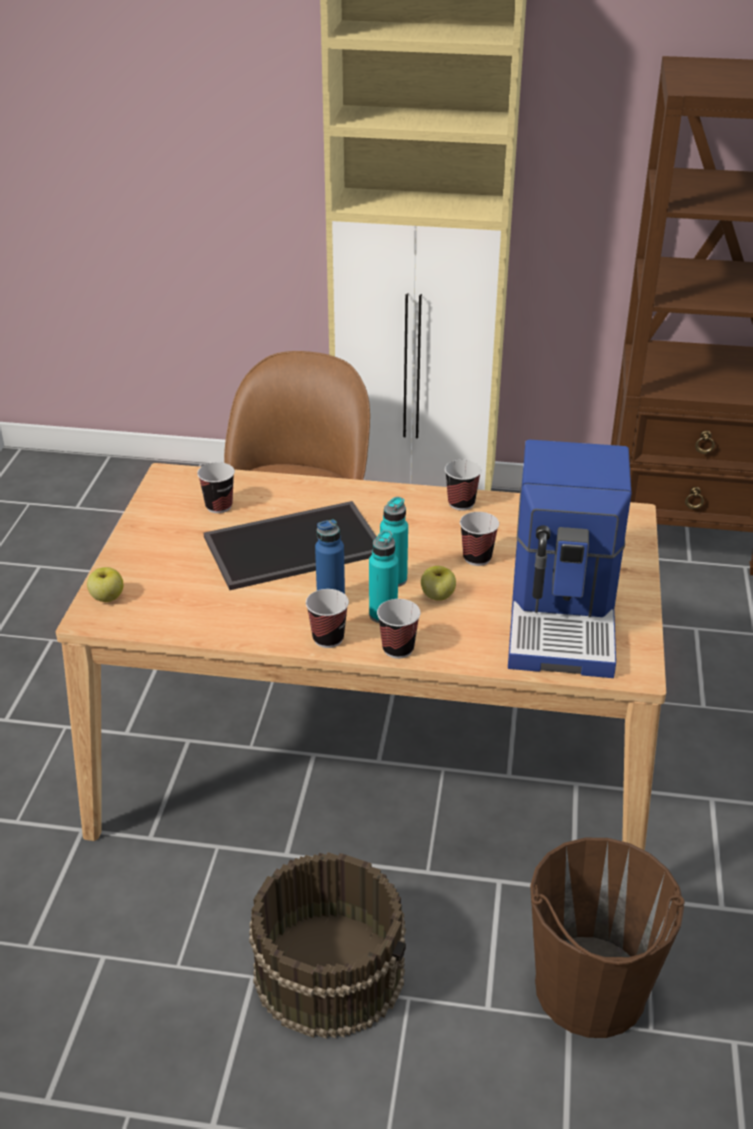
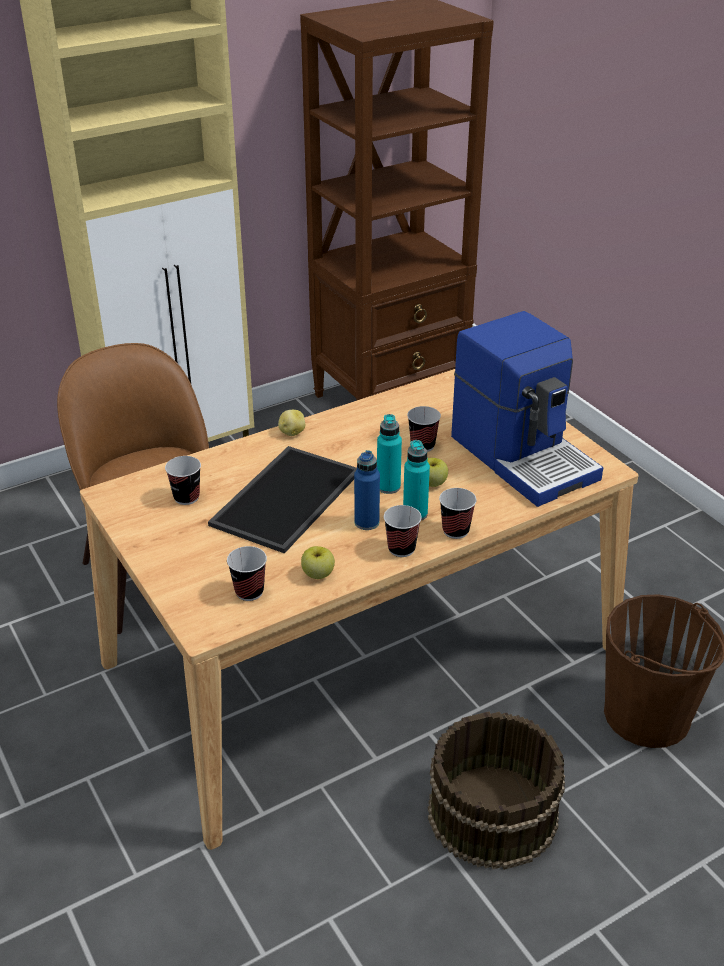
camera: 40 degrees left, 0 degrees up
apple [87,567,123,602] -> apple moved to [301,546,335,579]
cup [445,460,482,511] -> cup moved to [227,546,267,601]
none -> potato [278,410,305,436]

